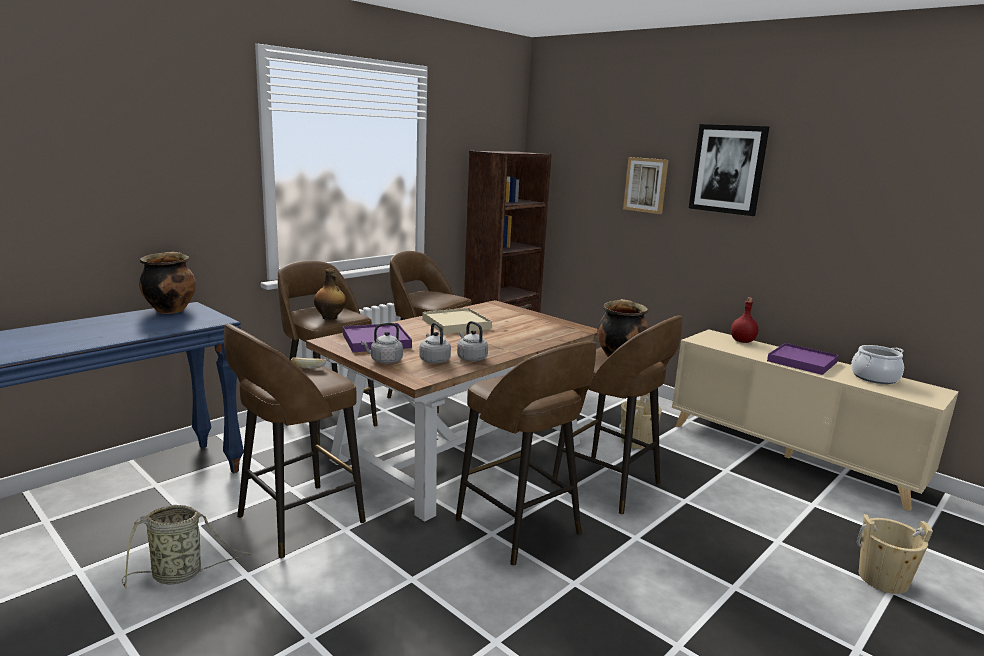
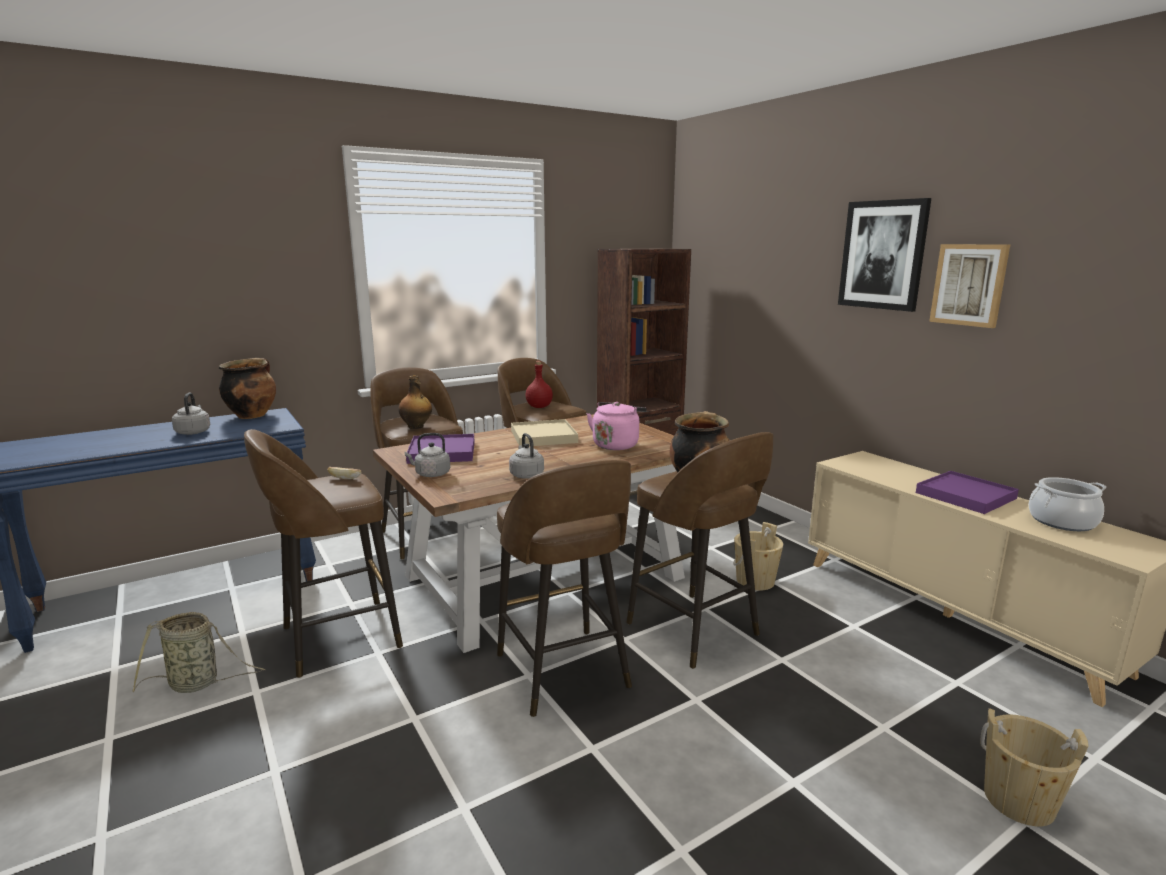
camera: 15 degrees right, 0 degrees up
grey kettle [419,322,451,364] -> grey kettle moved to [172,393,210,435]
picture [623,157,669,214] -> picture moved to [929,244,1010,328]
red bottle [731,297,758,343] -> red bottle moved to [525,361,553,408]
none -> pink kettle [587,402,647,450]

